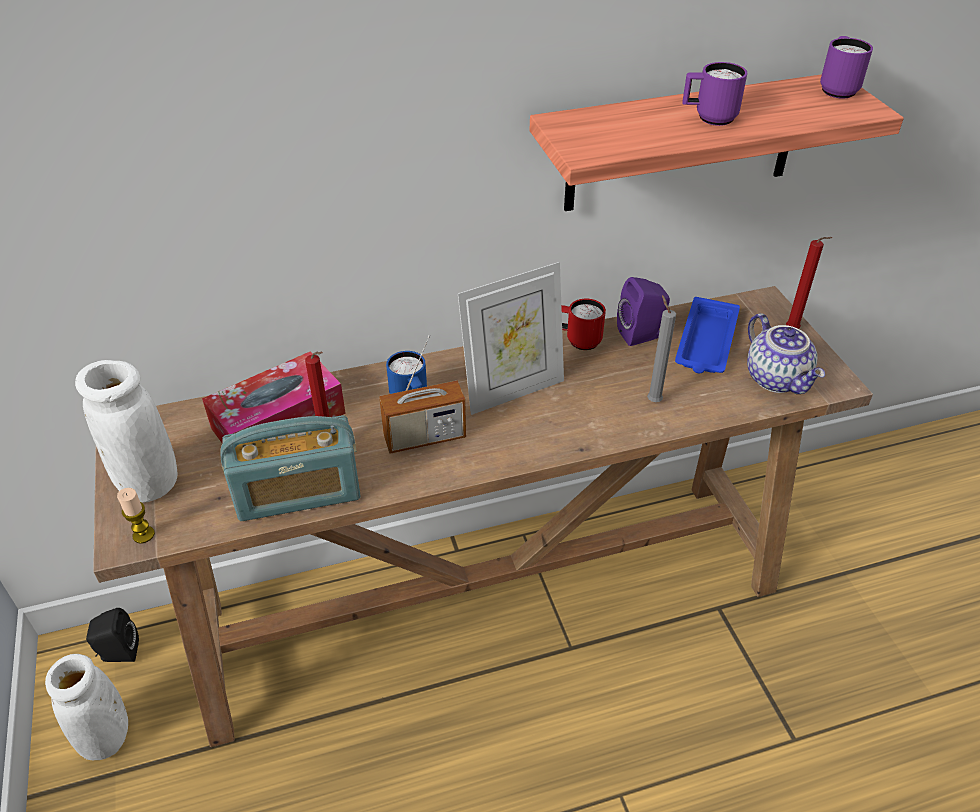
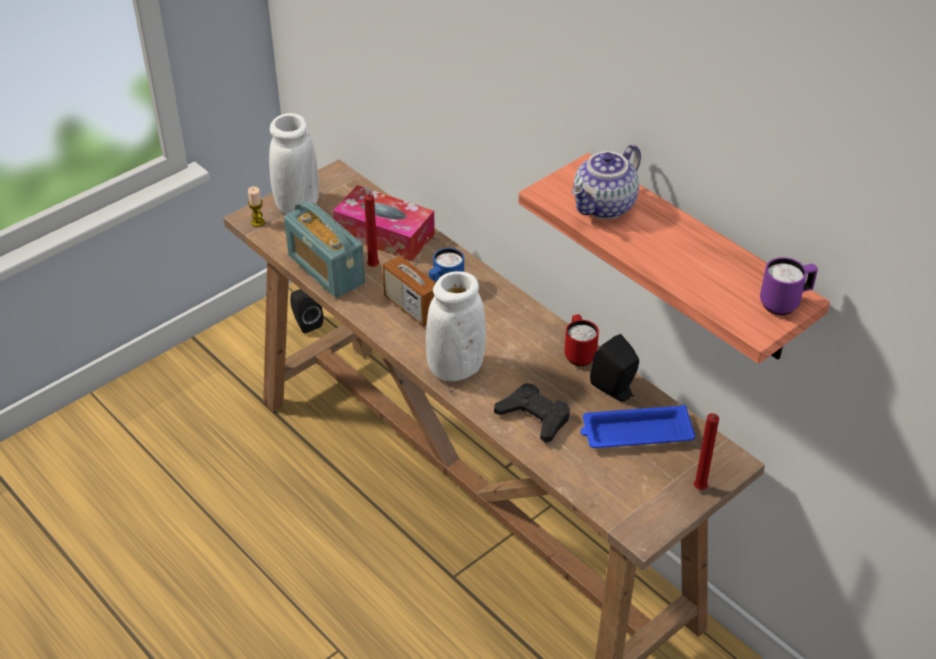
camera: 65 degrees right, 0 degrees up
white vase [45,654,128,760] -> white vase moved to [426,271,486,381]
picture frame [458,262,564,415] -> none
purple speaker [617,277,670,346] -> black speaker [590,334,639,401]
grey candle [647,295,676,402] -> black game controller [494,383,570,443]
purple mug [682,62,747,126] -> none
teapot [747,313,825,394] -> teapot moved to [572,144,641,219]

